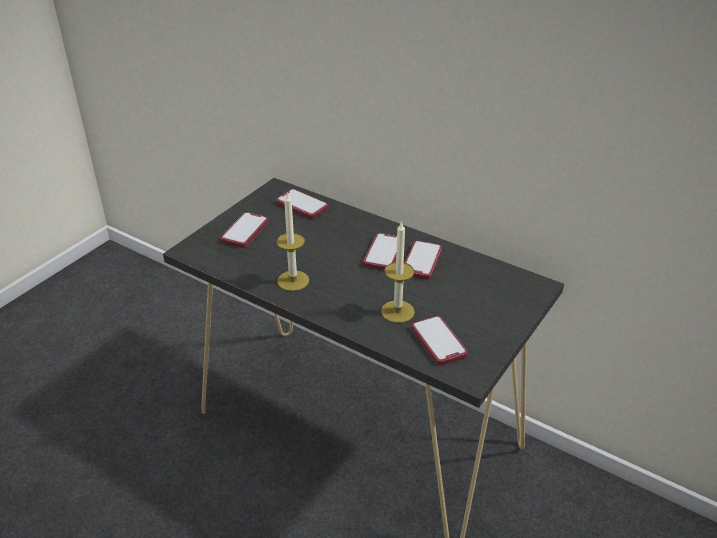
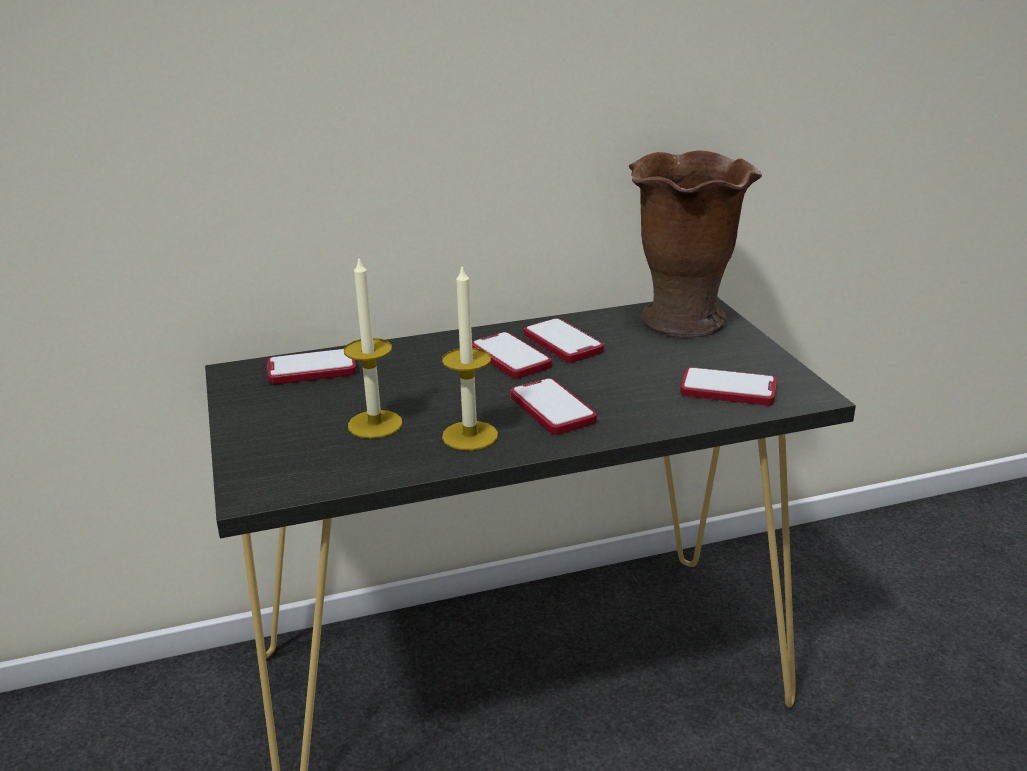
camera: 50 degrees left, 10 degrees down
phone [221,212,268,248] -> phone moved to [510,378,597,435]
candle [381,221,415,323] -> candle moved to [344,256,403,439]
none -> brown vase [629,151,762,337]

